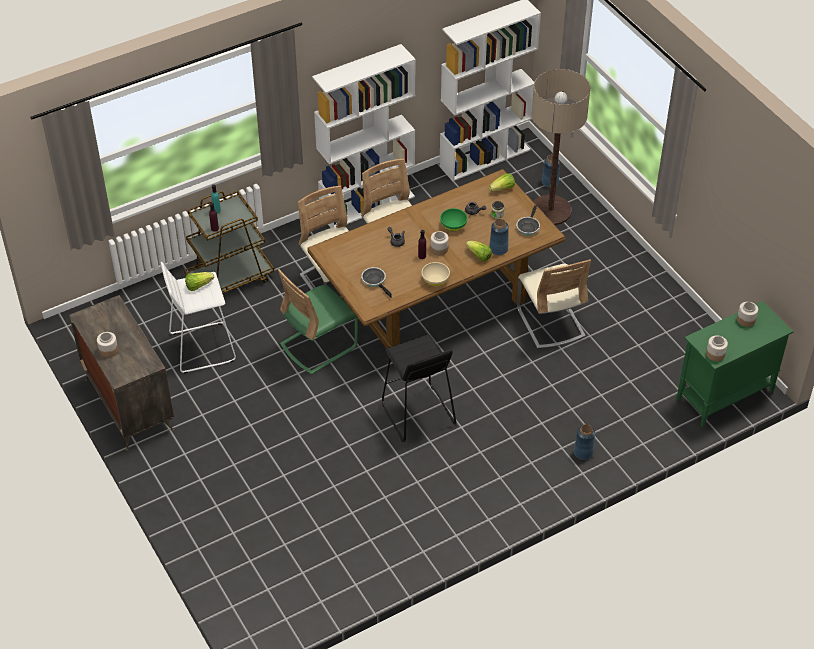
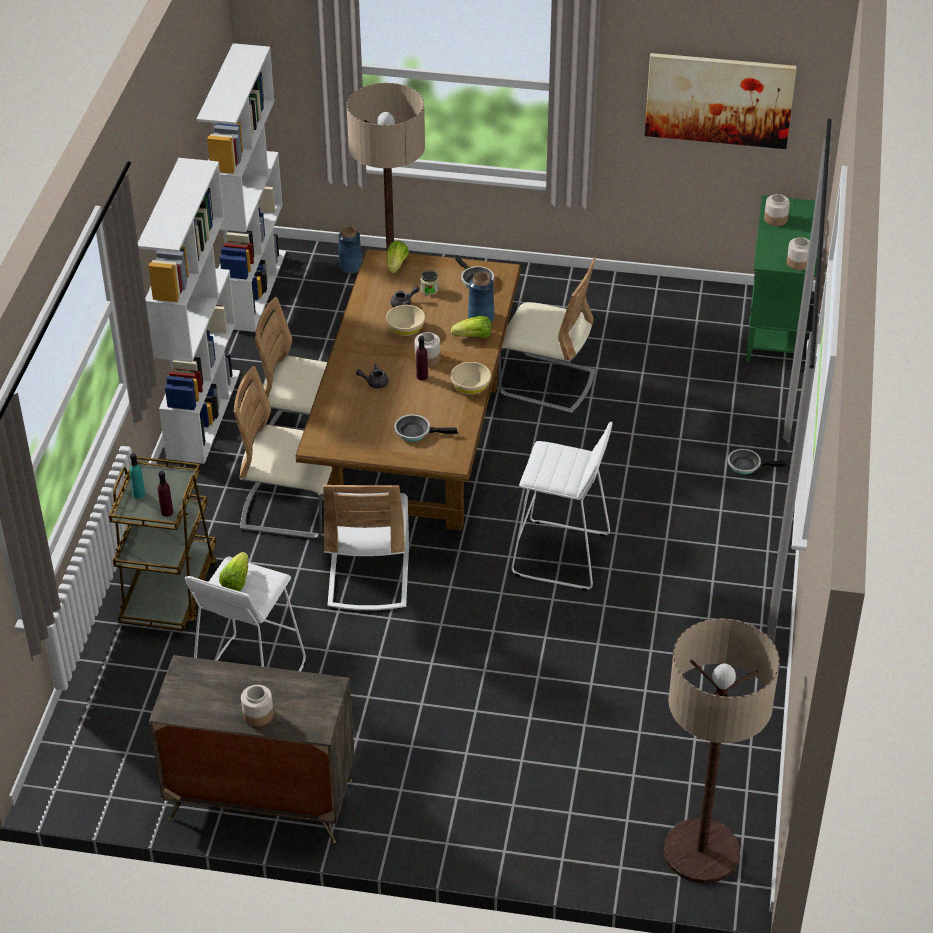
camera: 50 degrees left, 5 degrees down
green chair [278,269,358,374] -> white chair [323,485,409,610]
black stool [382,335,456,442] -> white stool [511,422,613,591]
green bowl [440,208,467,231] -> beige bowl [386,305,425,336]
blue vase [574,424,595,460] -> frying pan [728,449,786,474]
none -> picture [645,53,797,149]
none -> floor lamp [664,618,780,884]

